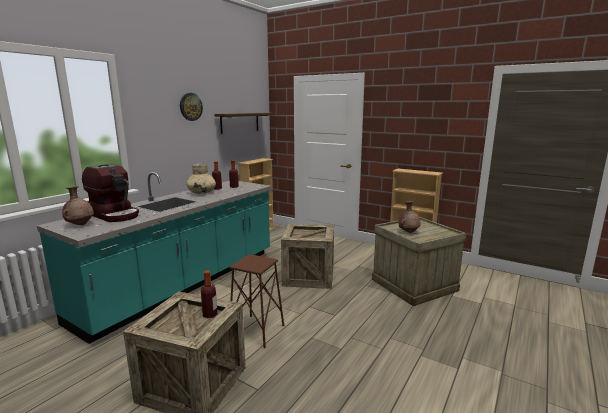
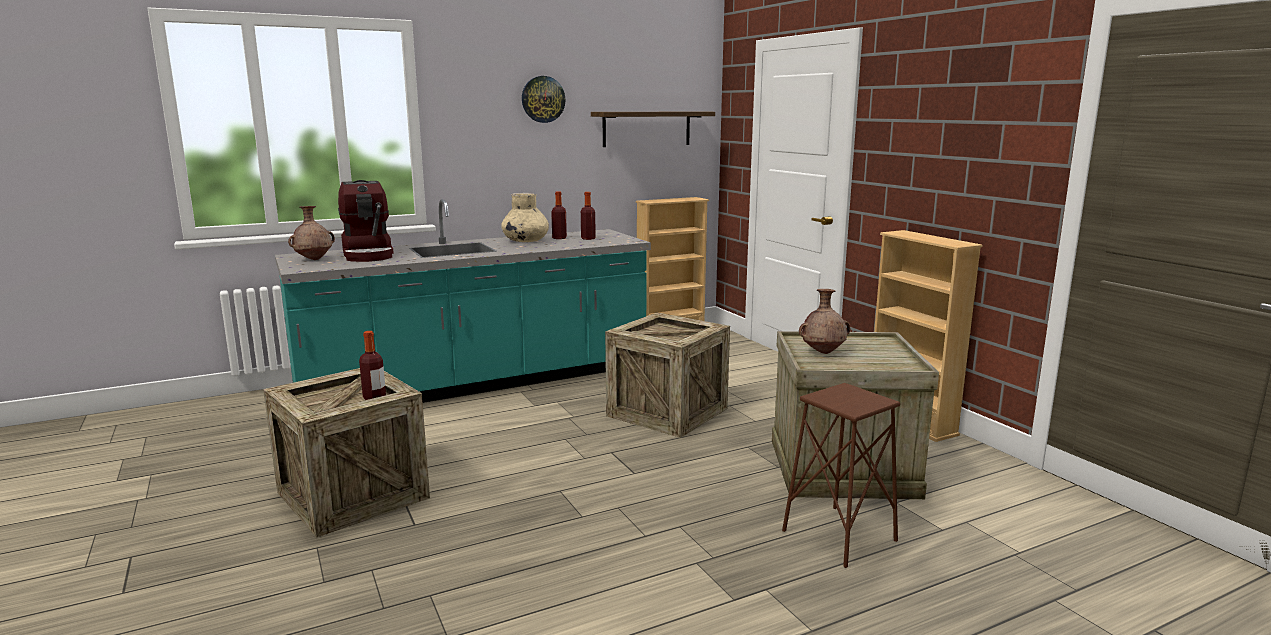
camera: 30 degrees right, 0 degrees up
brown stool [229,254,284,348] -> brown stool moved to [782,383,900,568]

